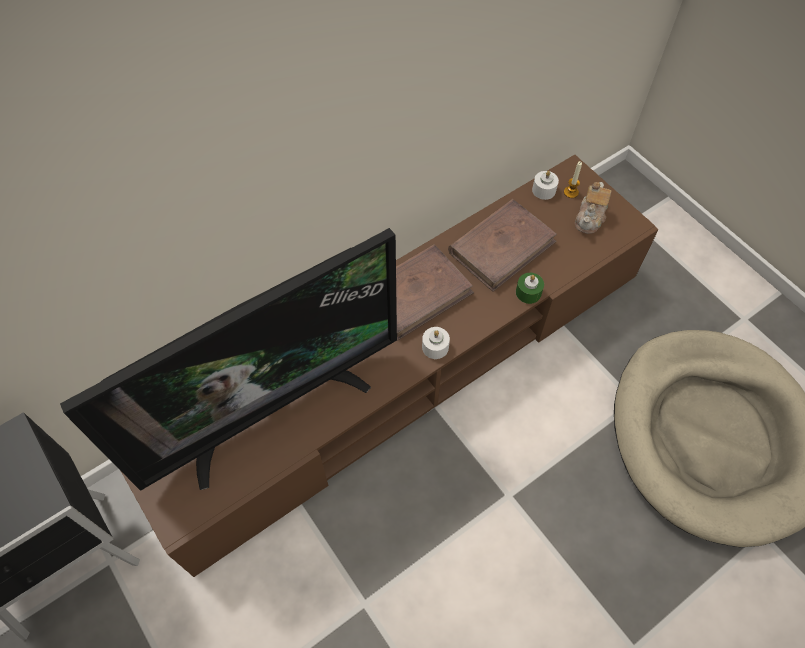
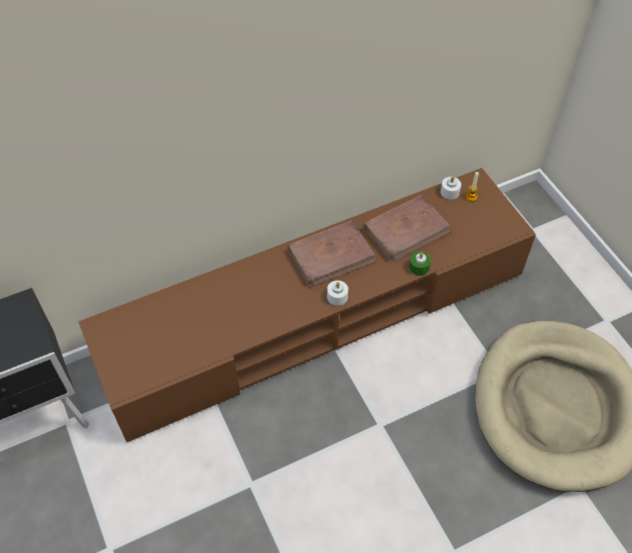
camera: 10 degrees right, 5 degrees down
television [60,228,397,491] -> none
teapot [575,182,611,234] -> none

